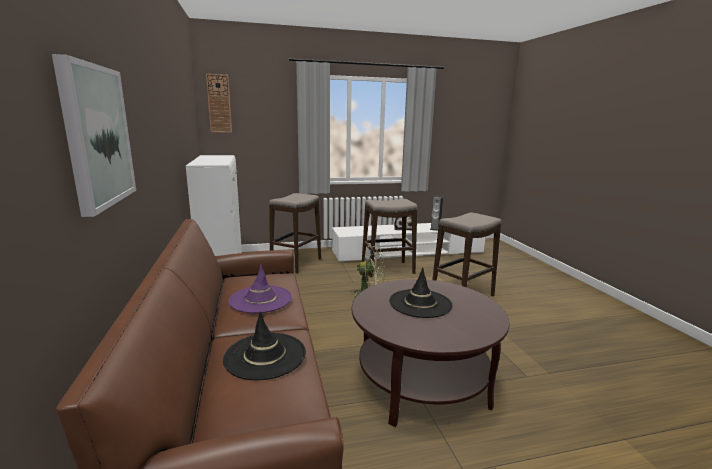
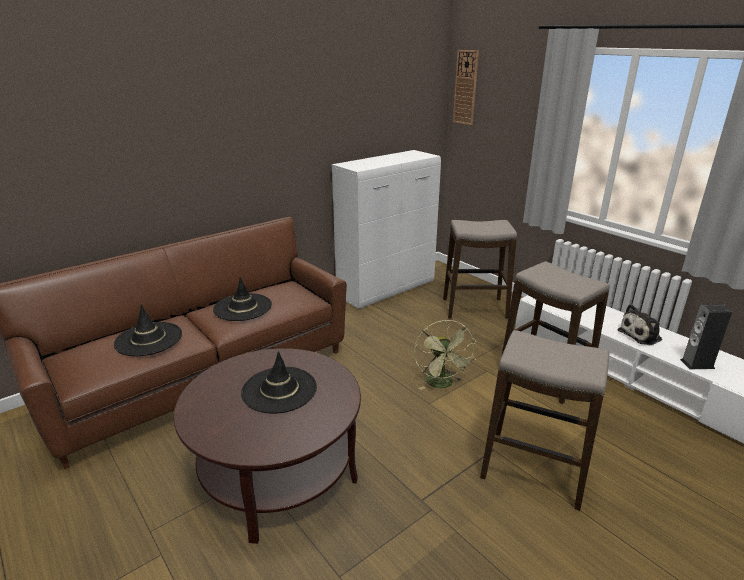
camera: 65 degrees right, 10 degrees up
picture [52,54,136,217] -> none
purple hat [228,264,292,313] -> black hat [213,277,272,321]

